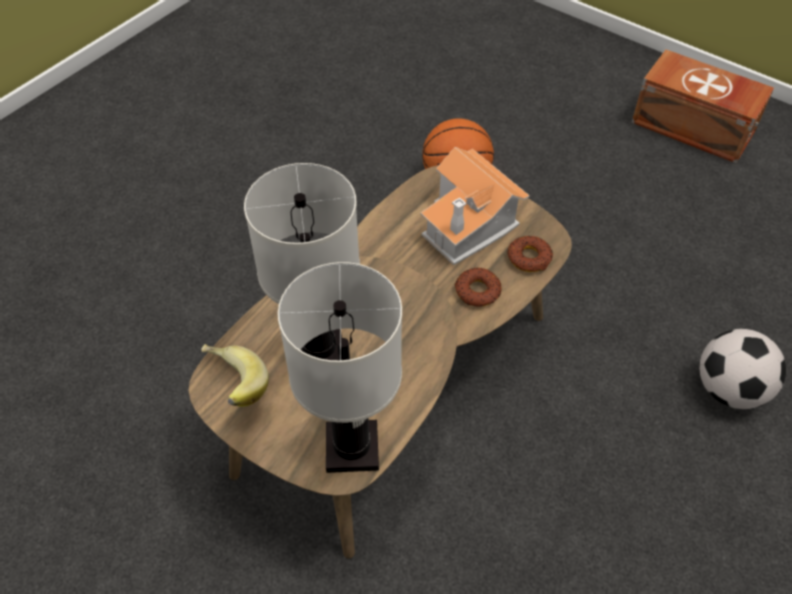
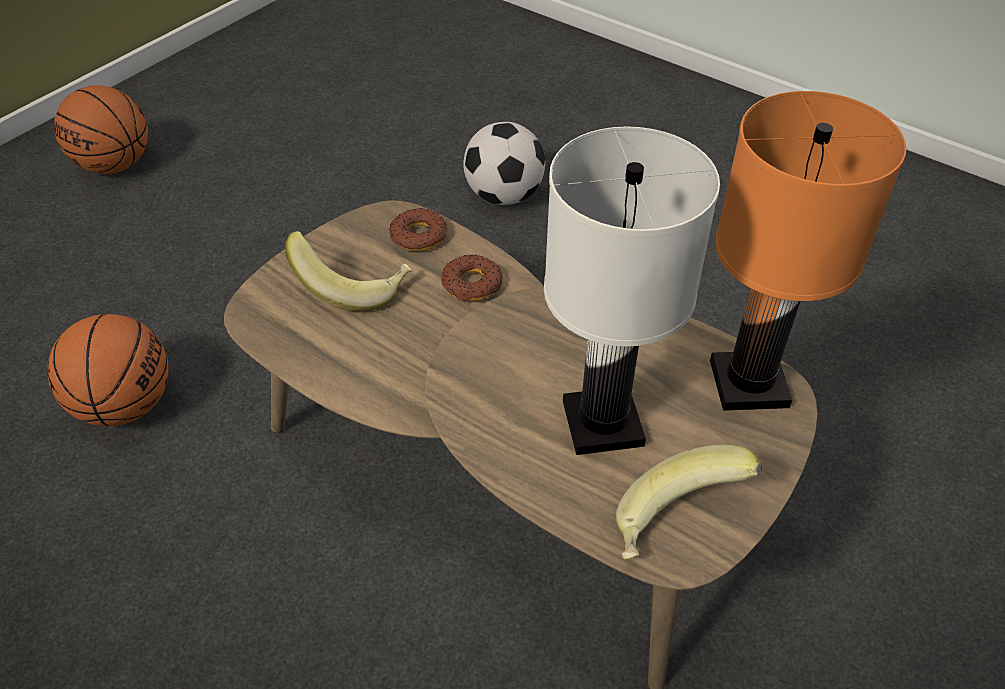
camera: 90 degrees left, 5 degrees down
white table lamp [278,262,402,473] -> orange table lamp [710,91,907,411]
toy house [420,147,530,265] -> banana [285,231,412,311]
brown storage box [631,50,774,163] -> basketball [54,85,148,174]

